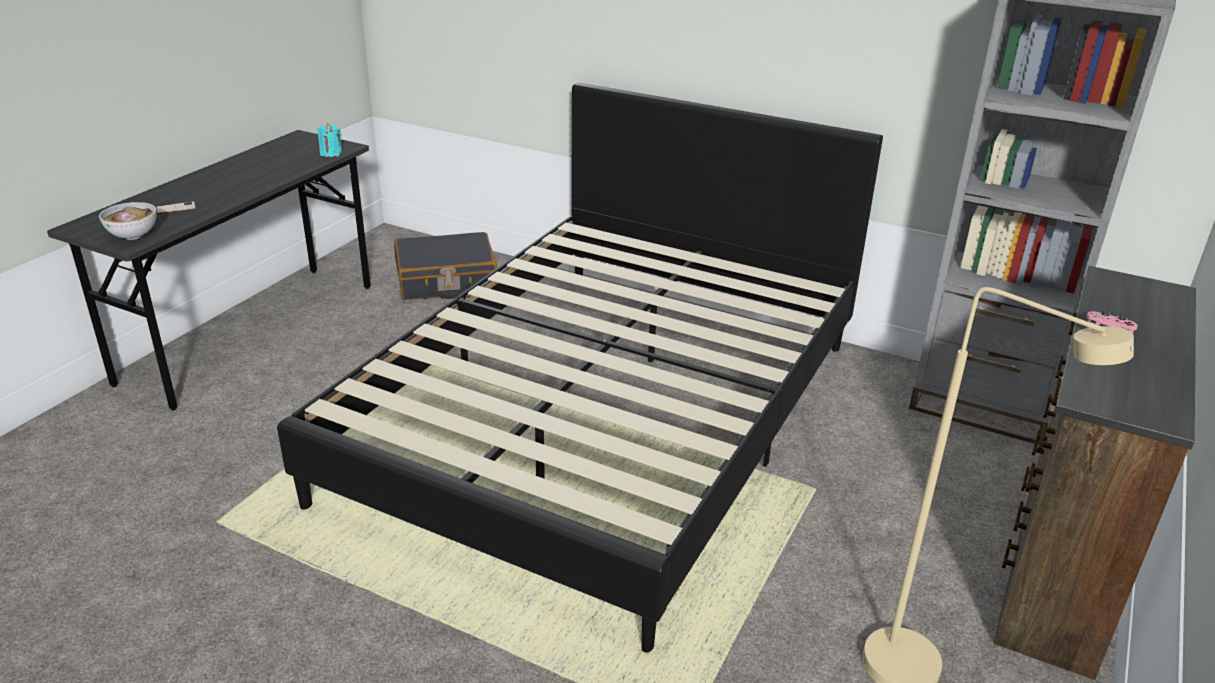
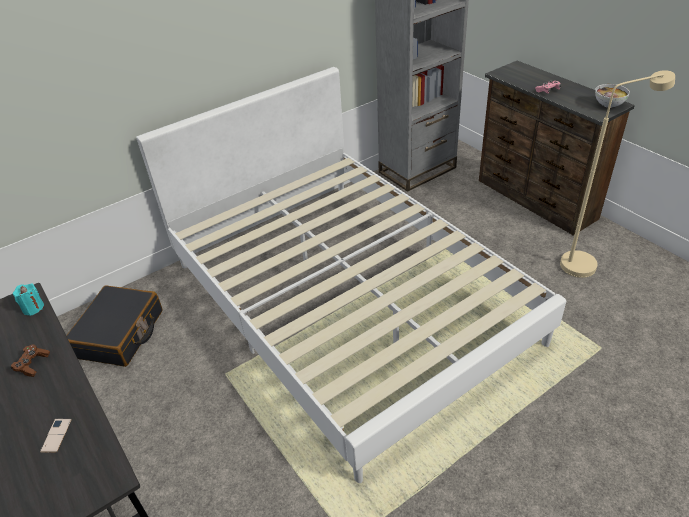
camera: 60 degrees left, 10 degrees up
bowl [99,202,157,240] -> bowl moved to [595,84,630,108]
black bed [277,82,883,653] -> white bed [136,67,566,483]
none -> brown game controller [11,345,50,377]

